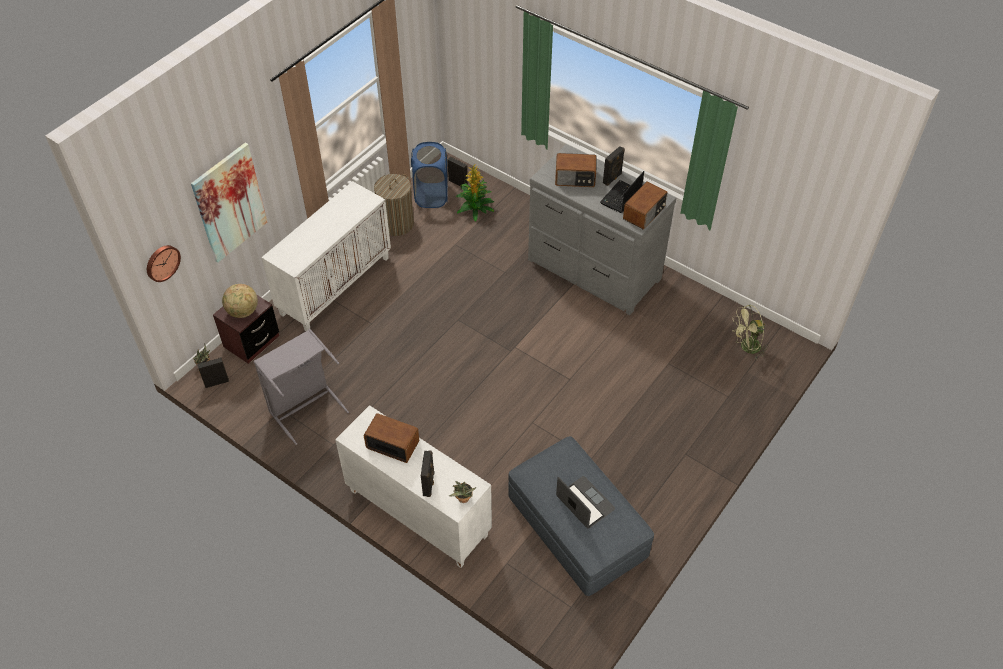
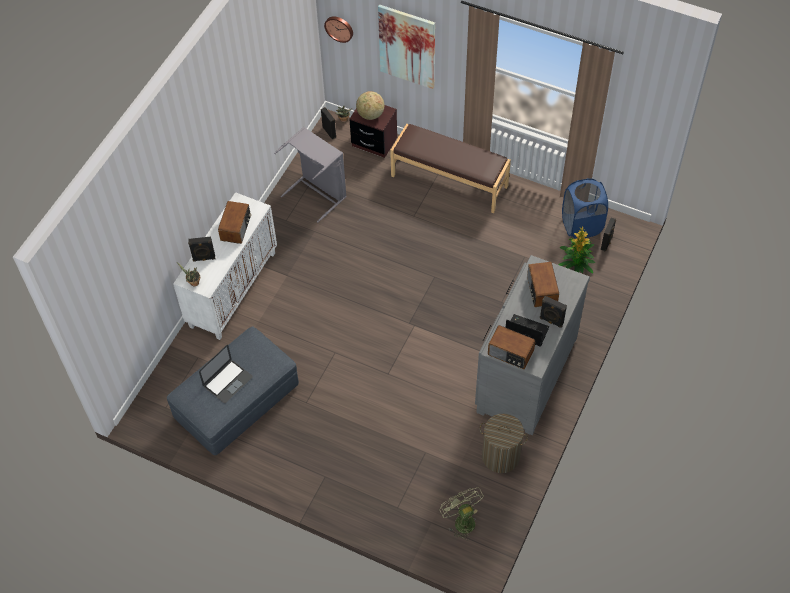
camera: 80 degrees right, 5 degrees up
white cabinet [261,181,391,331] -> brown bench [390,124,511,213]
laundry basket [374,174,414,236] -> laundry basket moved to [480,414,528,473]

